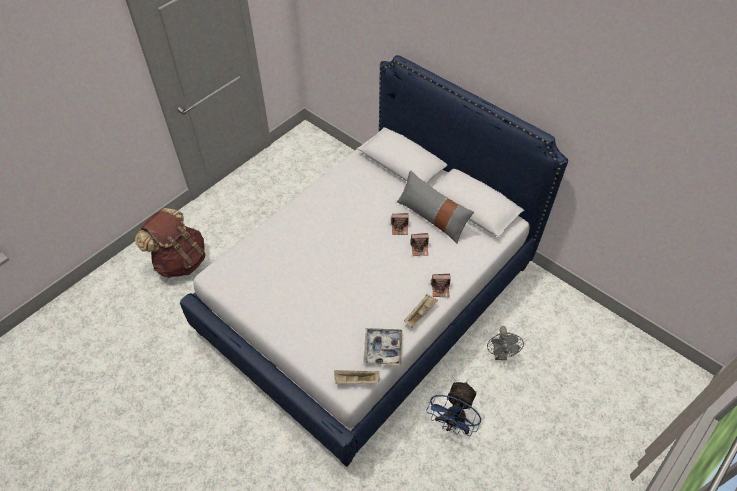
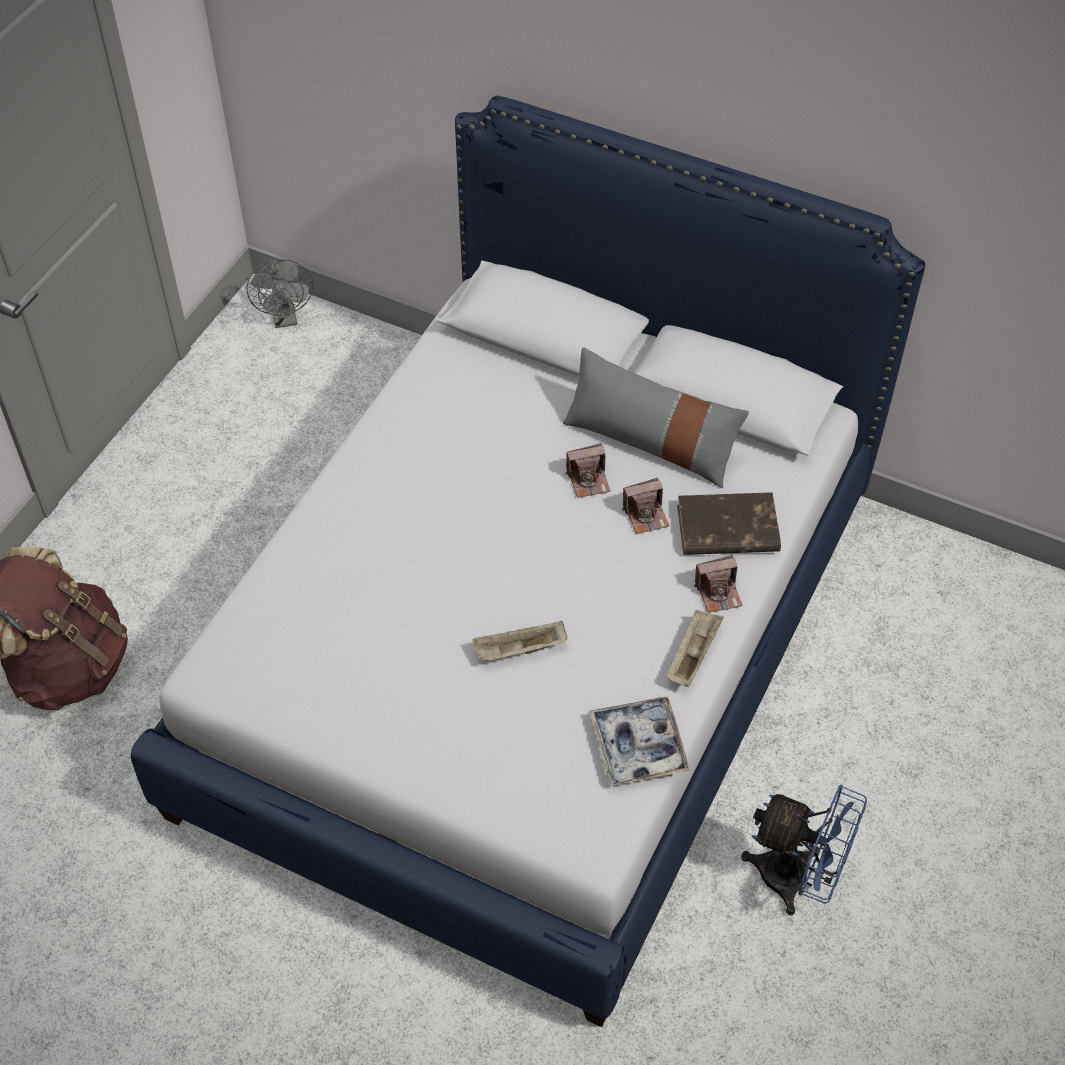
camera: 15 degrees left, 0 degrees up
beige tray [334,370,380,384] -> beige tray moved to [473,621,567,662]
blue fan [426,381,481,436] -> blue fan turned 75 degrees counterclockwise [741,784,867,915]
grey fan [487,326,524,360] -> grey fan moved to [246,259,313,328]
none -> brown book [677,492,781,555]

